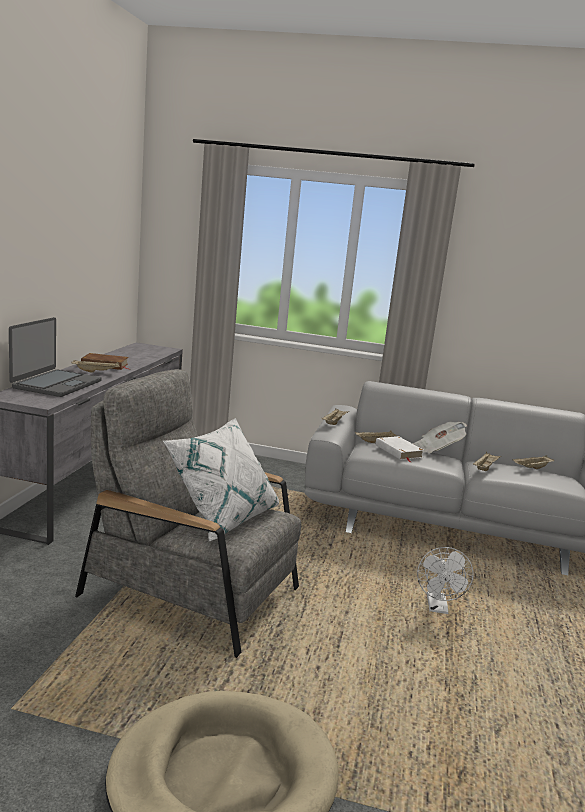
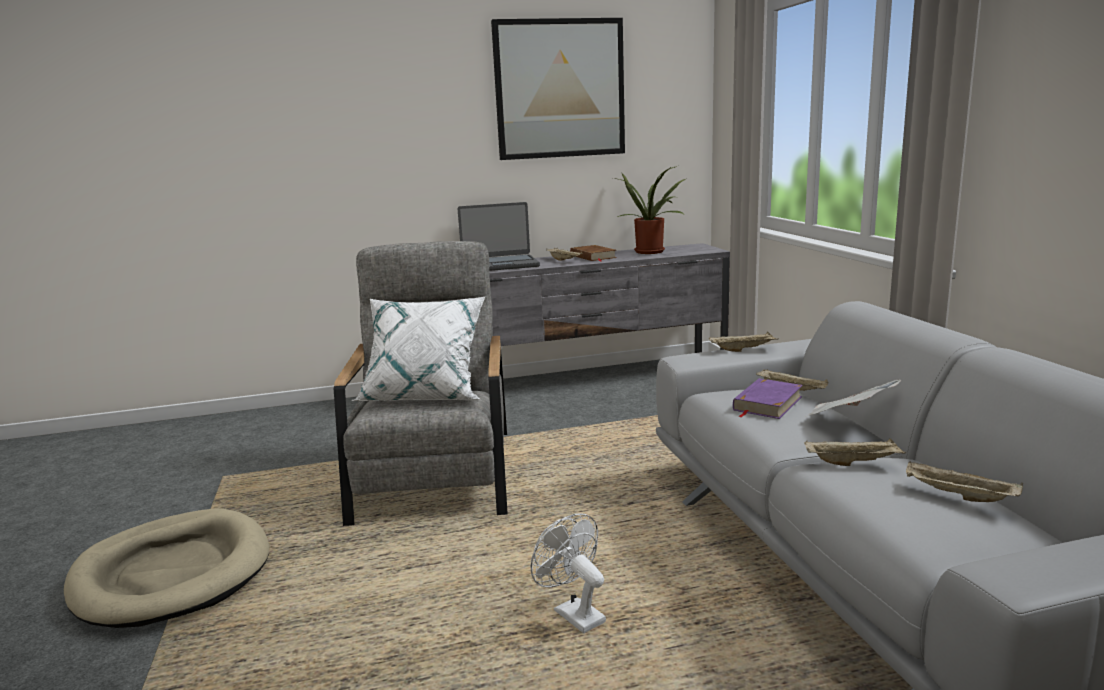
camera: 65 degrees right, 0 degrees up
white book [376,436,424,462] -> purple book [733,378,803,419]
white fan [417,547,473,614] -> white fan turned 75 degrees clockwise [530,513,606,633]
none -> picture [491,18,625,160]
none -> potted plant [613,166,685,254]

